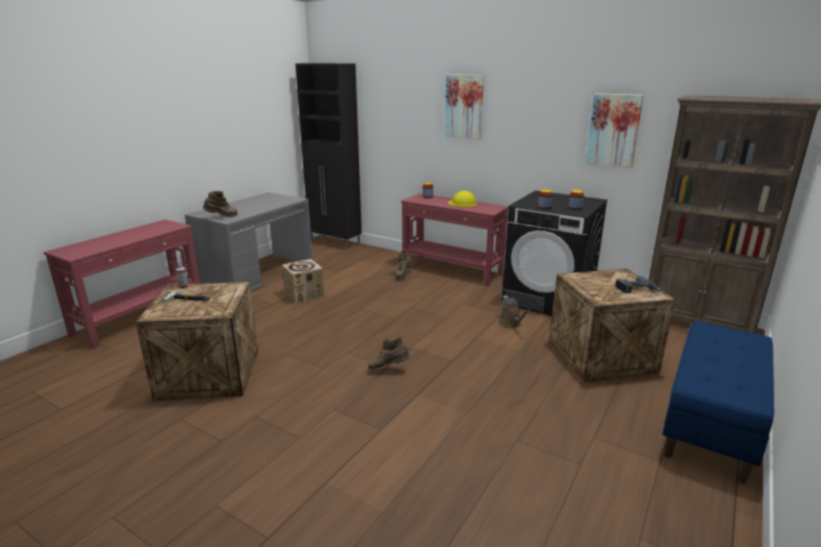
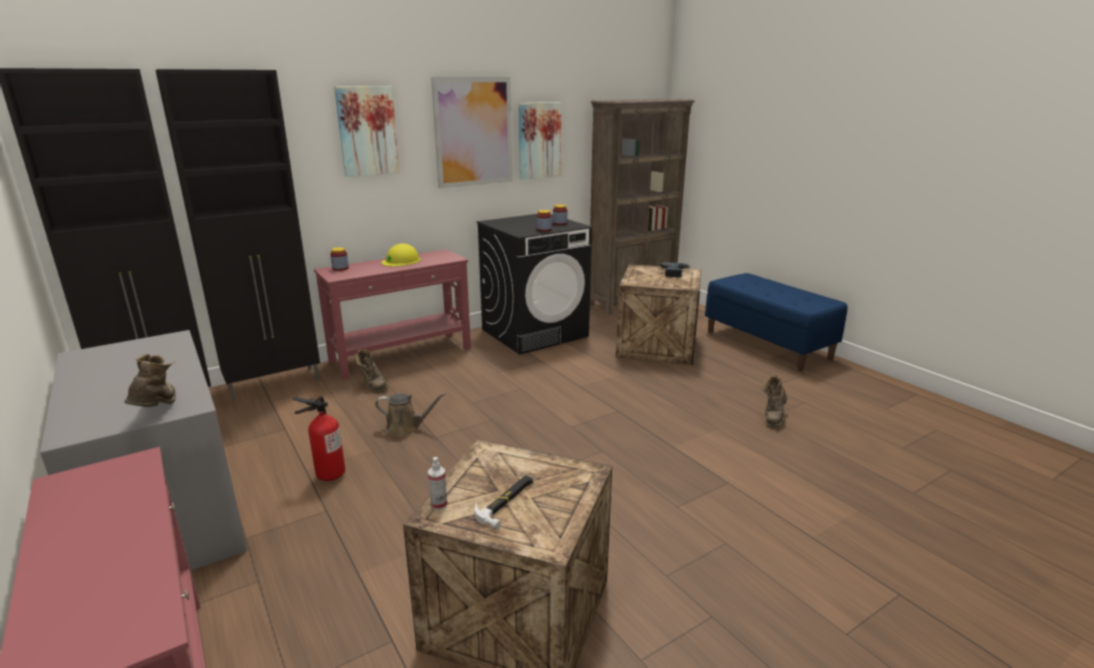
camera: 65 degrees left, 0 degrees up
cardboard box [282,259,324,304] -> fire extinguisher [292,396,345,481]
brown boot [368,336,410,371] -> brown boot moved to [761,375,787,427]
brown watering can [498,295,531,329] -> brown watering can moved to [375,393,446,437]
none -> black cabinet [156,69,320,401]
none -> picture [431,77,512,188]

